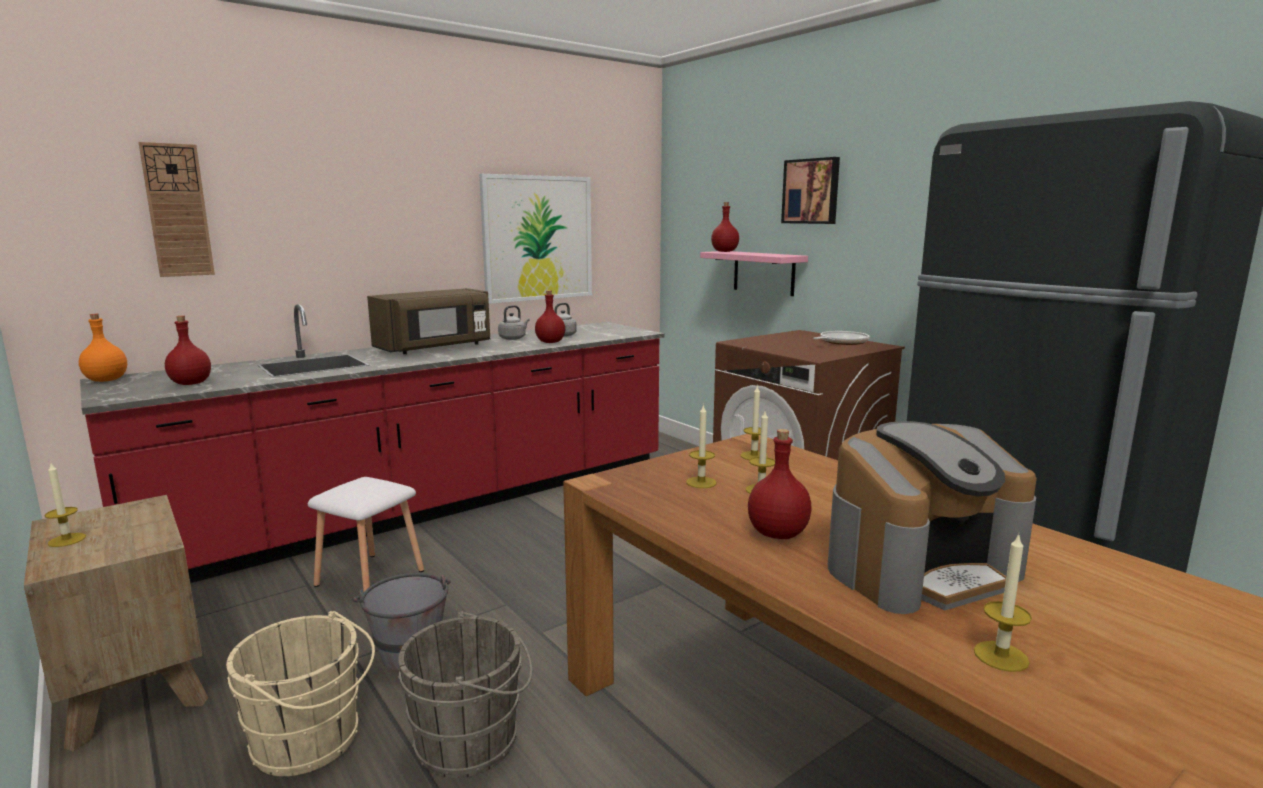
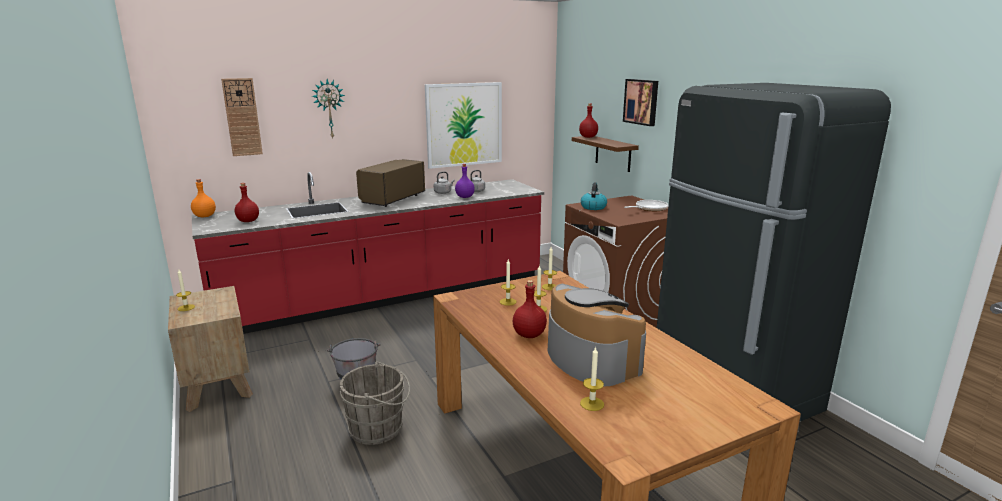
camera: 10 degrees right, 5 degrees up
beige bucket [226,611,375,776] -> none
white stool [308,477,424,592] -> none
brown microwave [367,288,490,354] -> brown microwave turned 150 degrees clockwise [356,159,425,207]
red bottle [535,290,565,343] -> purple bottle [455,164,475,198]
pink shelf [700,251,808,296] -> brown shelf [572,136,639,172]
coffee machine [828,421,1037,614] -> coffee machine turned 105 degrees counterclockwise [548,283,646,386]
none -> wall clock [312,79,345,139]
none -> kettle [581,182,607,210]

